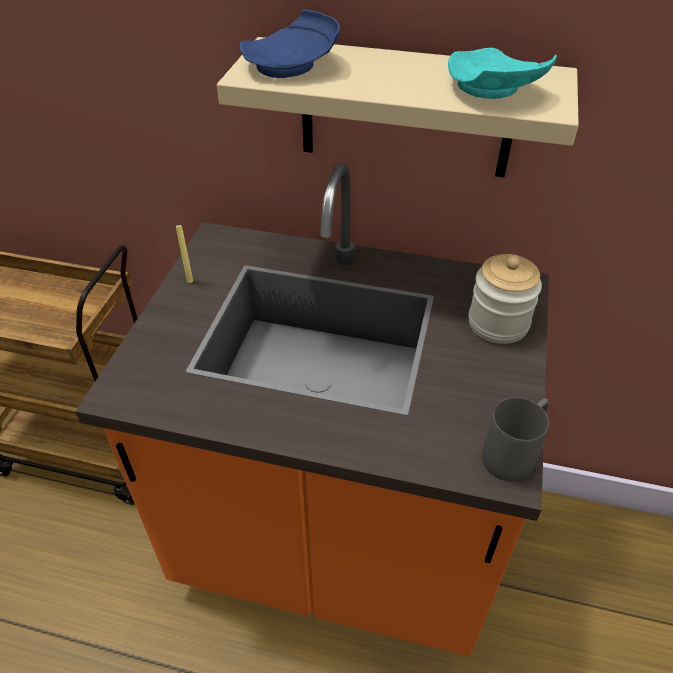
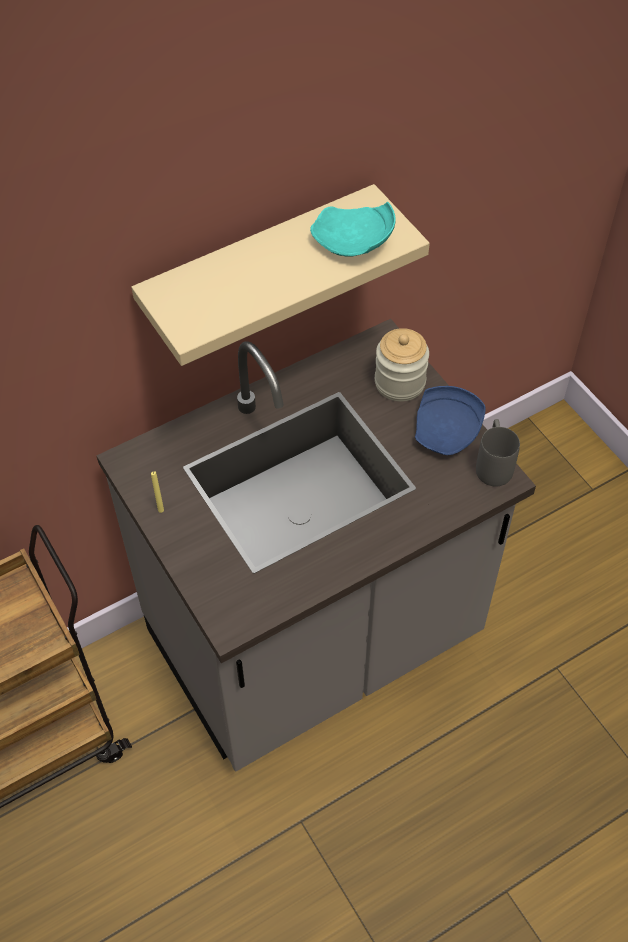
camera: 45 degrees left, 10 degrees up
orange counter [75,163,549,657] -> grey counter [96,319,536,771]
blue plate [240,10,340,78] -> blue plate moved to [415,386,486,455]

